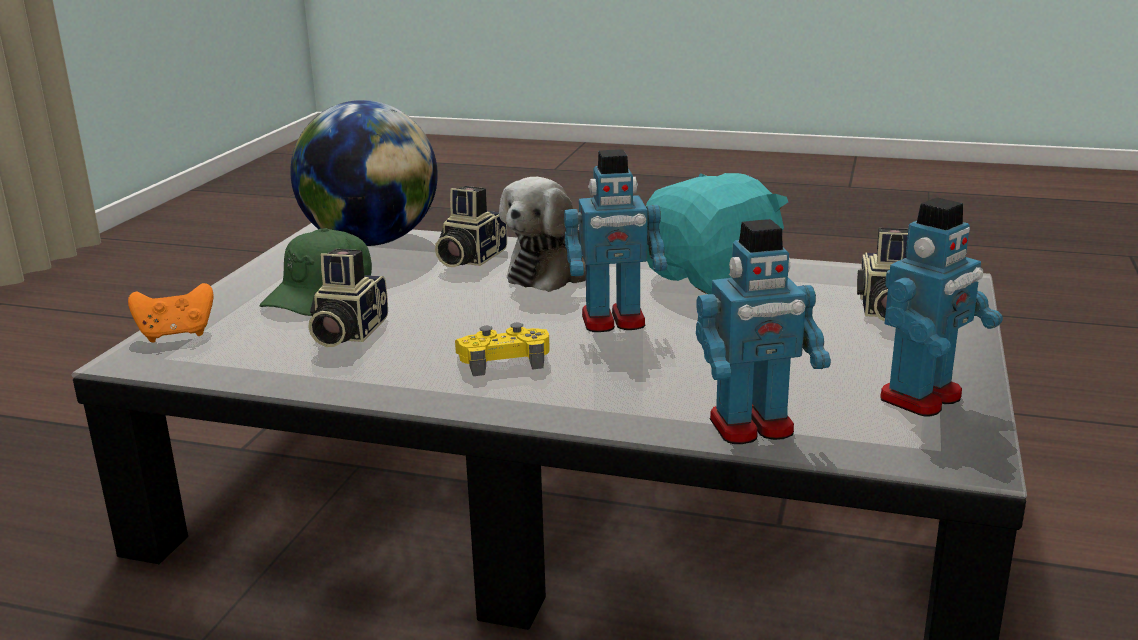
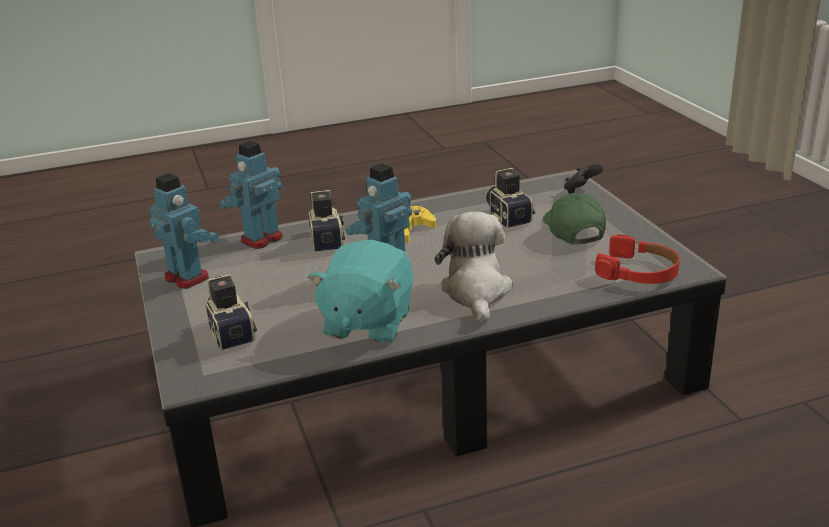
camera: 145 degrees right, 5 degrees up
orange game controller [128,283,214,343] -> black game controller [564,164,603,194]
globe [290,100,438,246] -> red headphones [595,235,680,284]
camera [435,186,507,267] -> camera moved to [308,190,345,252]
toy robot [880,197,1003,416] -> toy robot turned 120 degrees clockwise [150,173,219,289]

